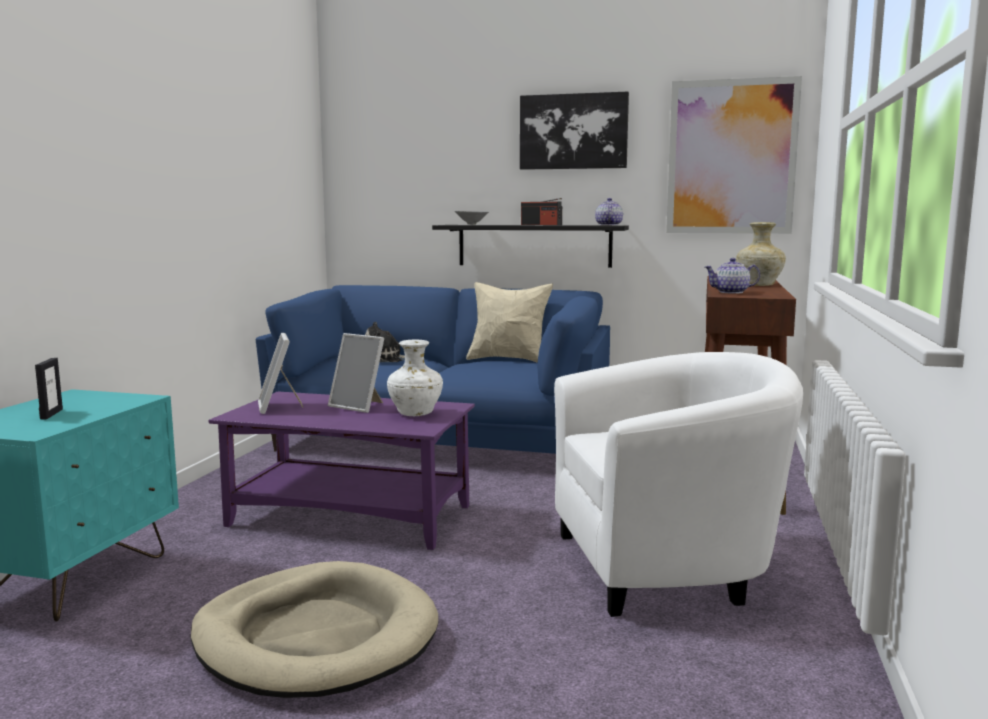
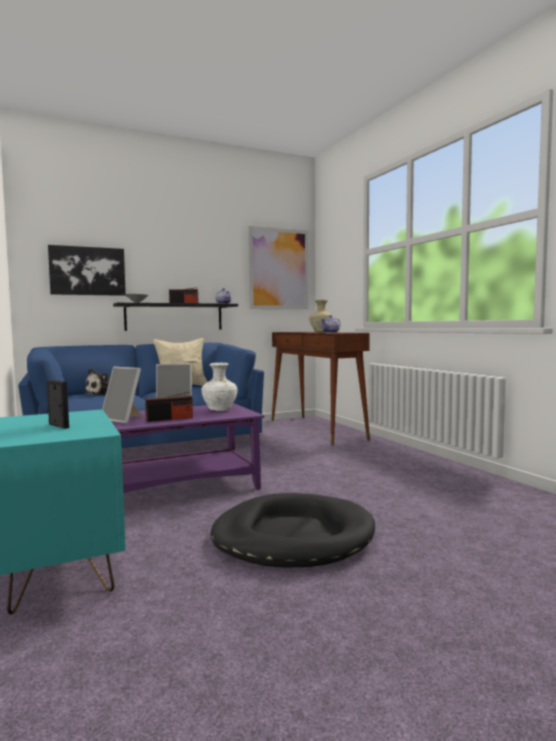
camera: 40 degrees left, 5 degrees down
beige dog bed [191,561,438,698] -> black dog bed [210,493,375,568]
picture [520,91,629,170] -> picture moved to [48,245,126,296]
white armchair [554,352,803,617] -> none
none -> radio [145,392,193,422]

